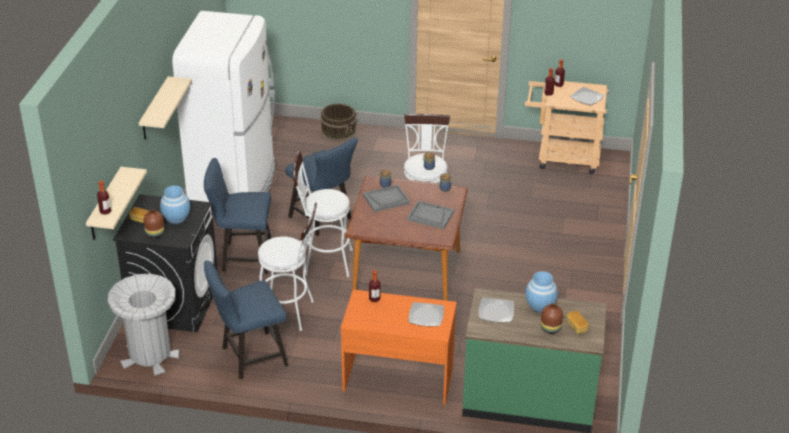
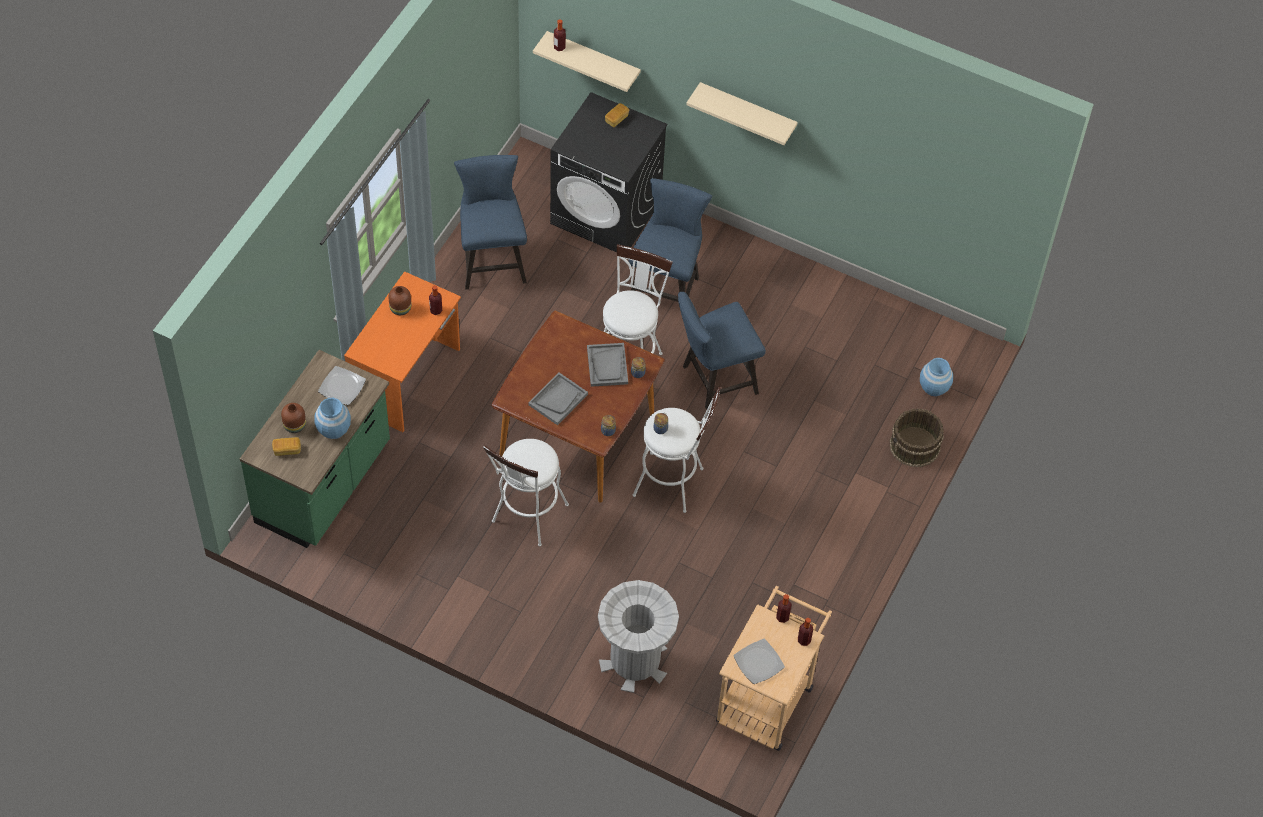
camera: 105 degrees right, 20 degrees up
grey trash can [108,274,179,376] -> grey trash can moved to [598,580,679,693]
brown vase [144,210,165,238] -> brown vase moved to [388,286,411,315]
blue vase [160,186,190,224] -> blue vase moved to [920,358,953,396]
white fridge [172,11,275,213] -> none
white stool [258,203,317,331] -> white stool moved to [483,439,569,546]
plate [409,302,444,326] -> none

